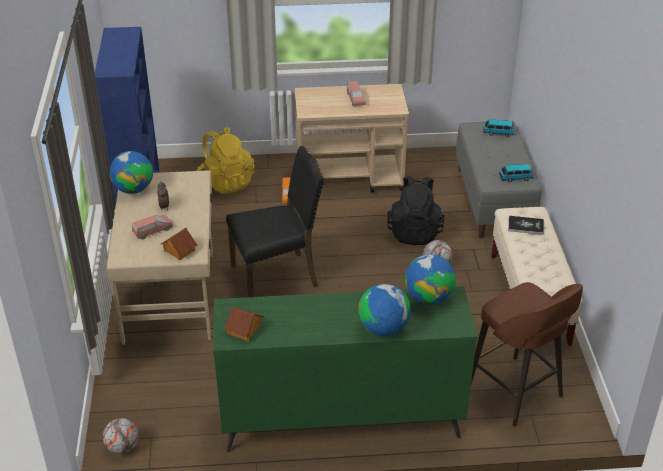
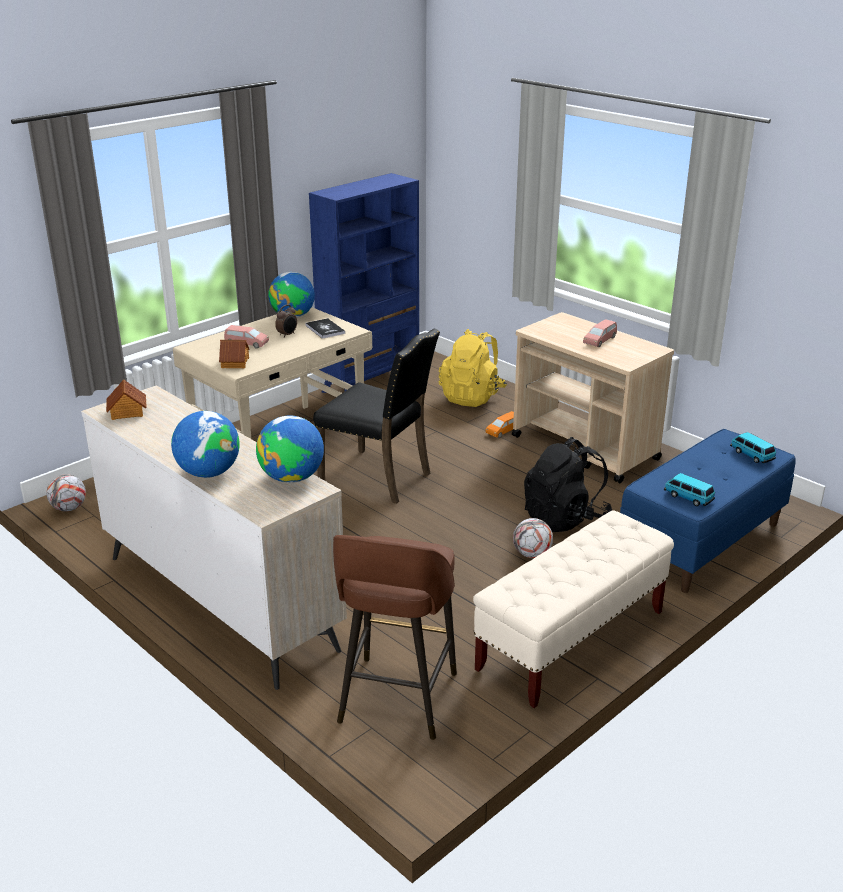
camera: 50 degrees right, 10 degrees down
green dresser [213,286,478,452] -> beige dresser [81,385,347,690]
grey bench [456,121,541,238] -> blue bench [620,429,796,593]
book [508,216,544,235] -> book moved to [305,318,345,339]

